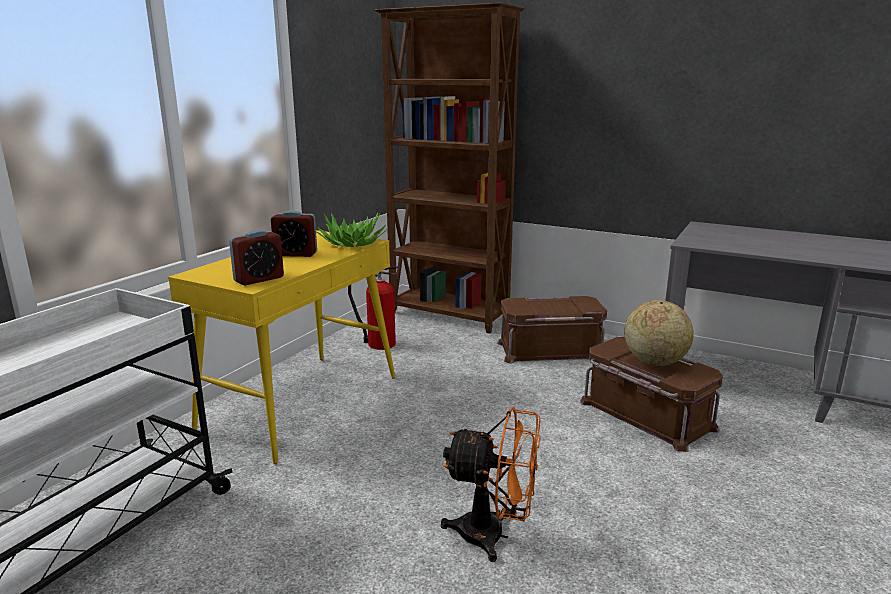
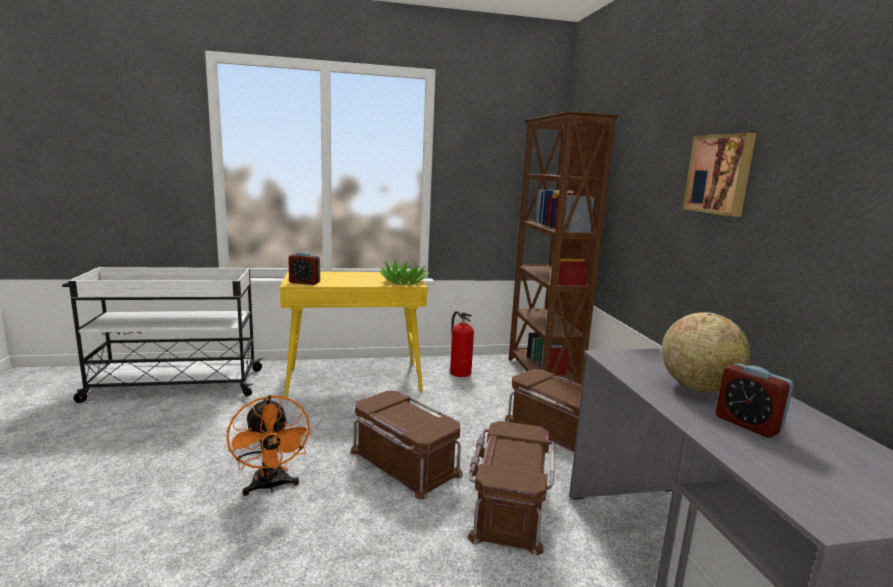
camera: 50 degrees right, 5 degrees down
alarm clock [271,210,317,257] -> alarm clock moved to [716,363,794,438]
globe [624,300,694,366] -> globe moved to [662,312,750,393]
none -> brown storage box [350,391,463,499]
none -> picture [682,133,756,217]

